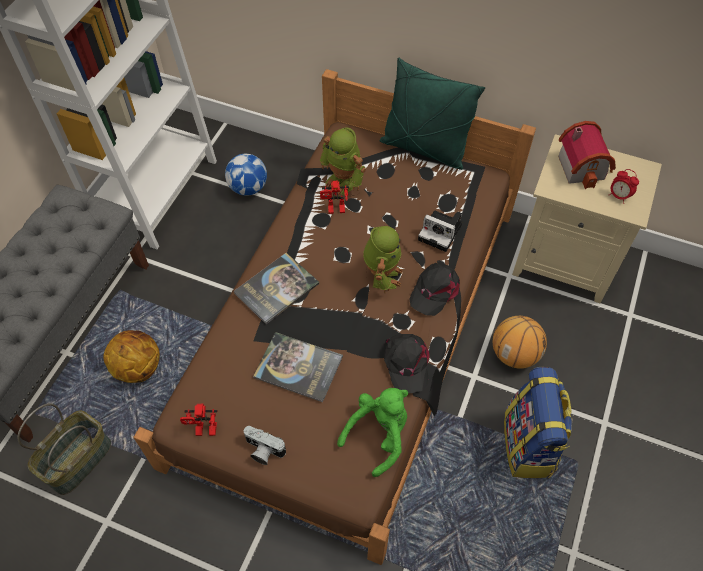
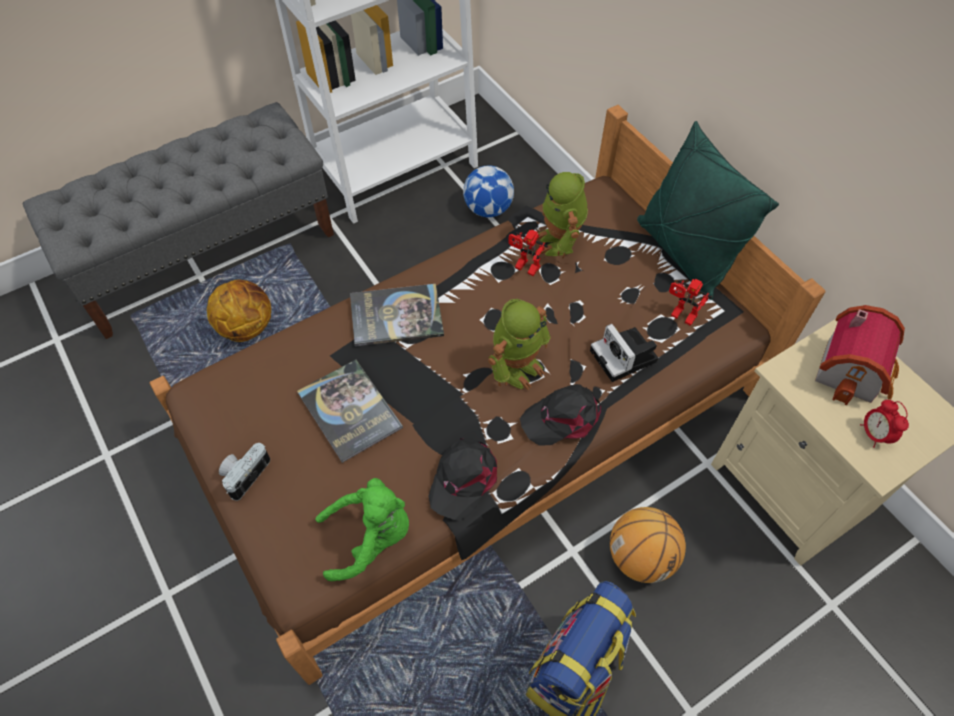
camera: 35 degrees right, 0 degrees up
basket [17,403,111,495] -> none
toy robot [180,404,217,436] -> toy robot moved to [669,279,712,326]
camera [244,426,286,465] -> camera turned 60 degrees clockwise [219,443,270,501]

